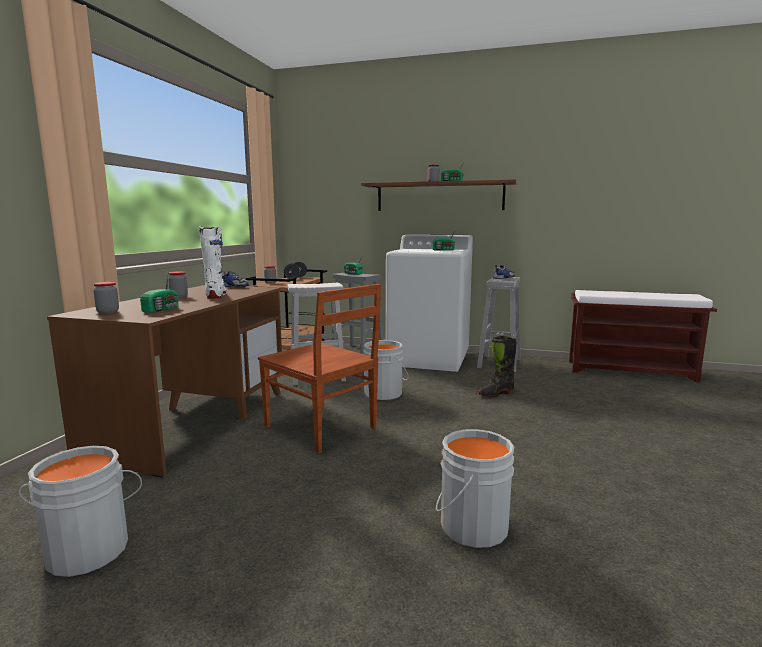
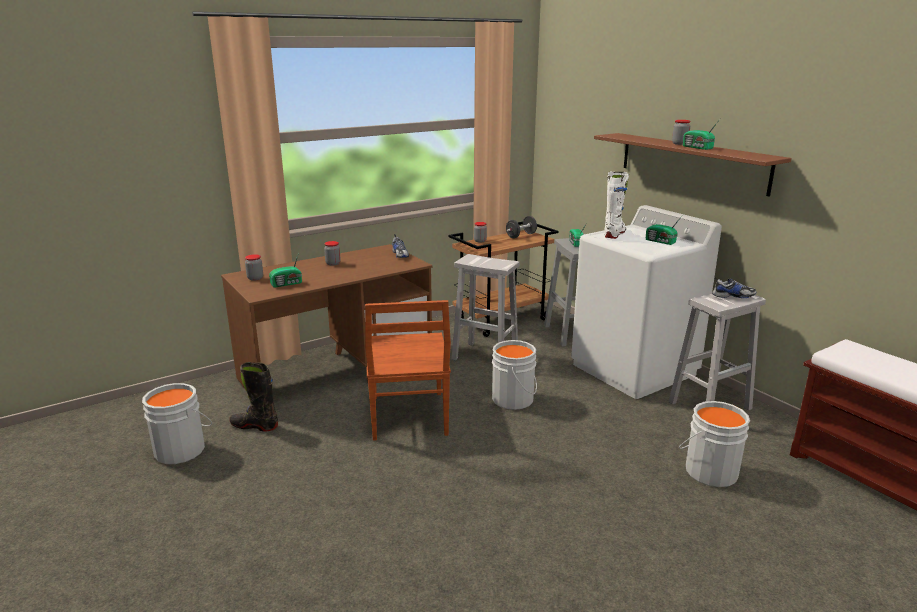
camera: 40 degrees right, 10 degrees up
white boot [199,226,227,299] -> white boot moved to [605,172,629,239]
grey bucket [436,429,514,548] -> grey bucket moved to [679,401,750,487]
black boot [478,336,516,397] -> black boot moved to [229,362,278,432]

